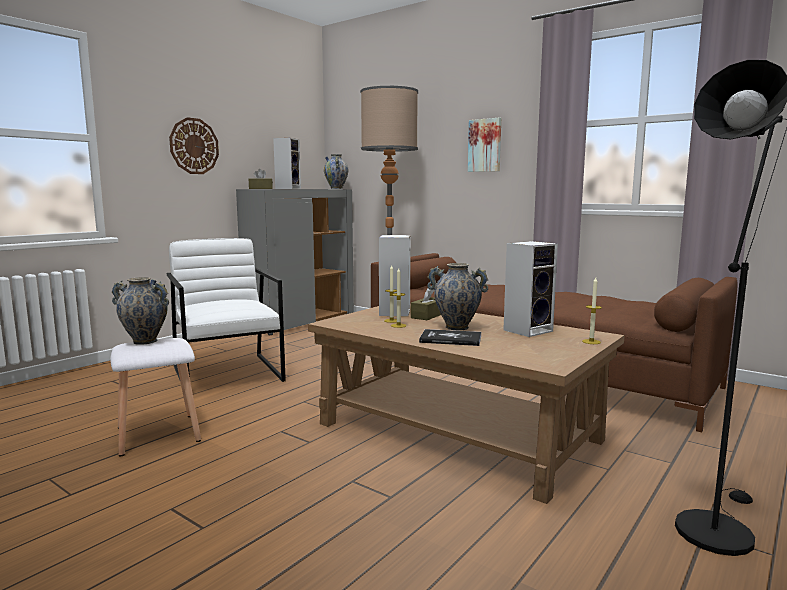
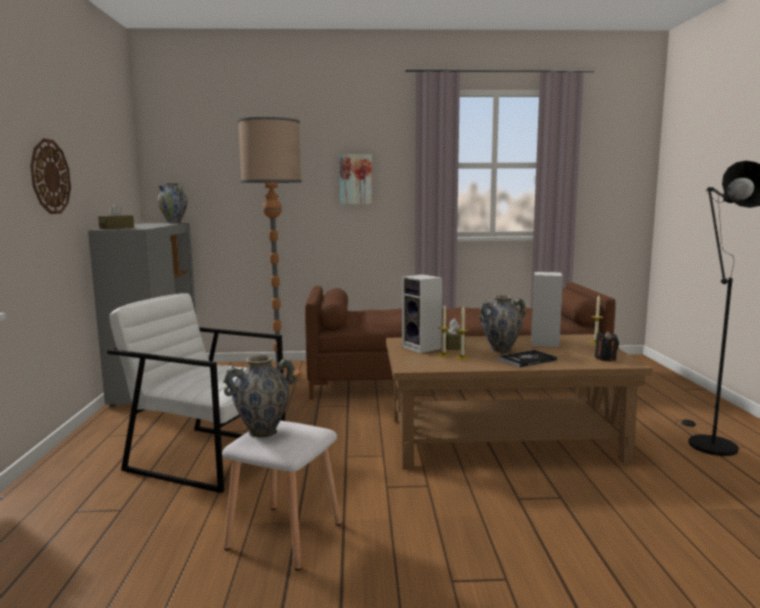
camera: 40 degrees left, 0 degrees up
speaker [273,138,301,189] -> none
none -> black candle [595,331,619,361]

